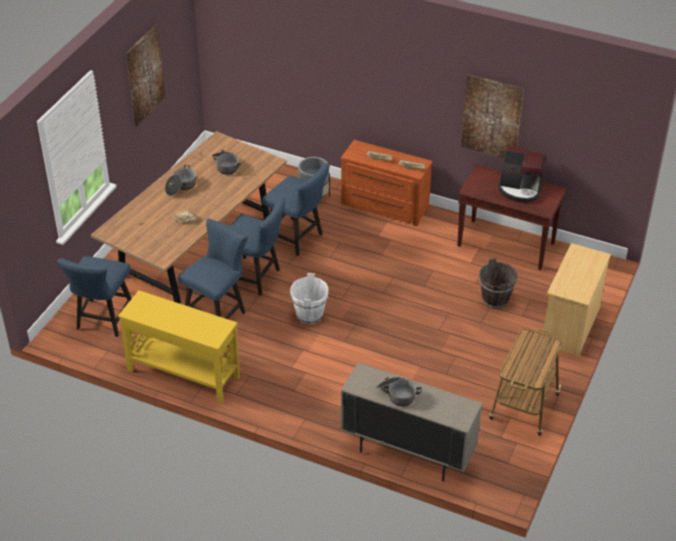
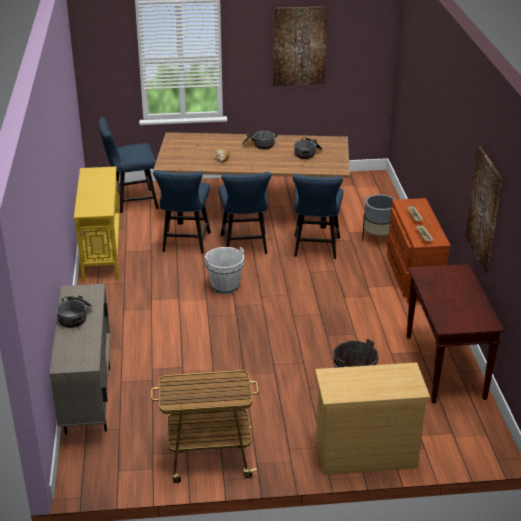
camera: 60 degrees right, 10 degrees down
blue chair [178,218,248,319] -> blue chair turned 90 degrees clockwise [153,170,211,254]
coffee machine [498,146,546,203] -> none

